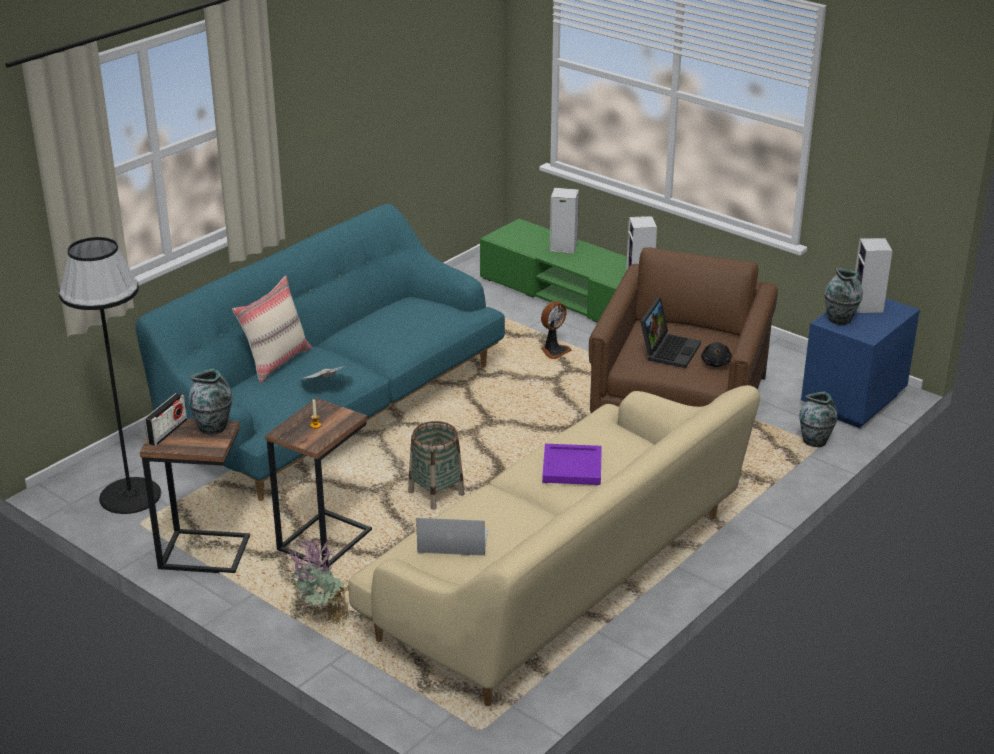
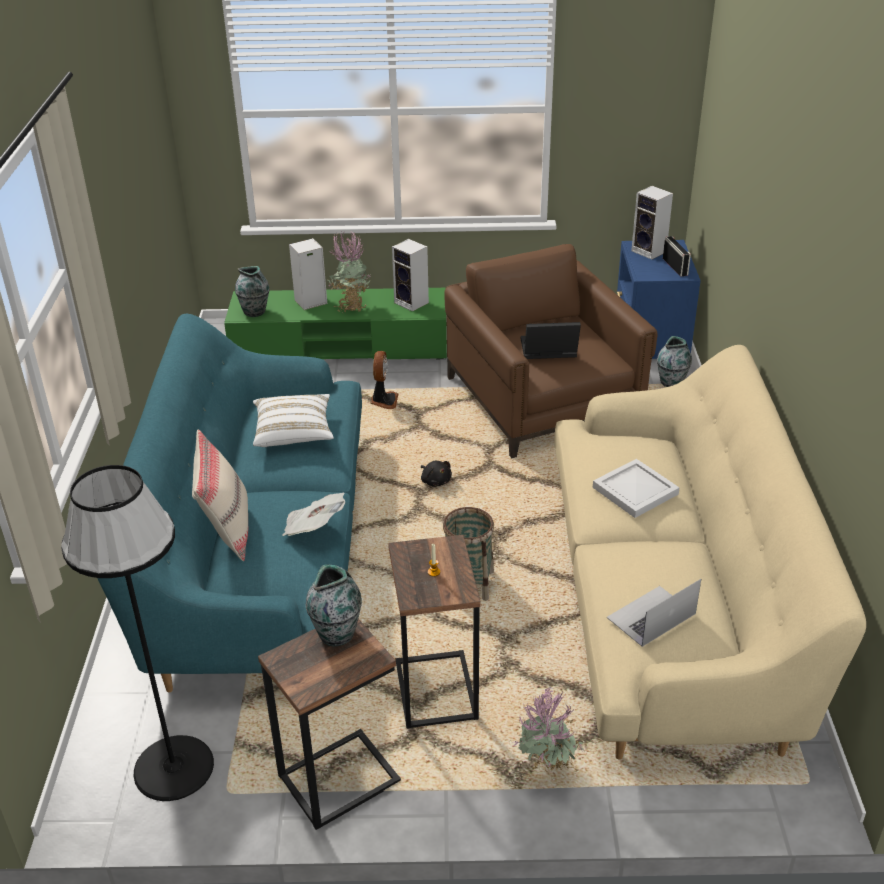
camera: 40 degrees left, 5 degrees up
radio [145,393,187,446] -> radio moved to [663,236,691,277]
purple tray [542,444,602,485] -> white tray [593,459,680,518]
laptop [640,298,701,368] -> laptop turned 75 degrees counterclockwise [521,322,581,359]
black plush toy [701,342,732,367] -> black plush toy moved to [421,461,452,487]
vase [824,268,863,325] -> vase moved to [235,266,269,317]
none -> white pillow [253,394,334,447]
none -> potted plant [327,232,371,313]

